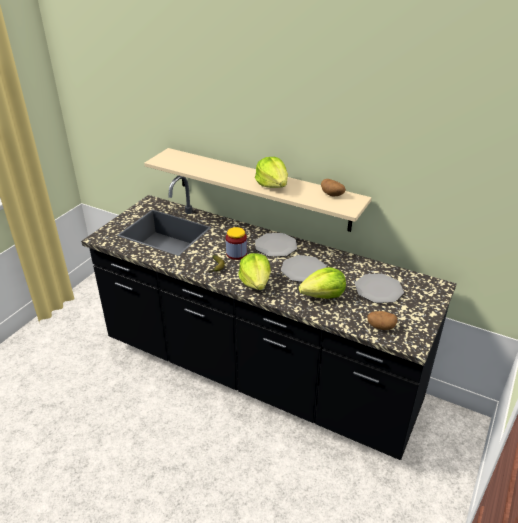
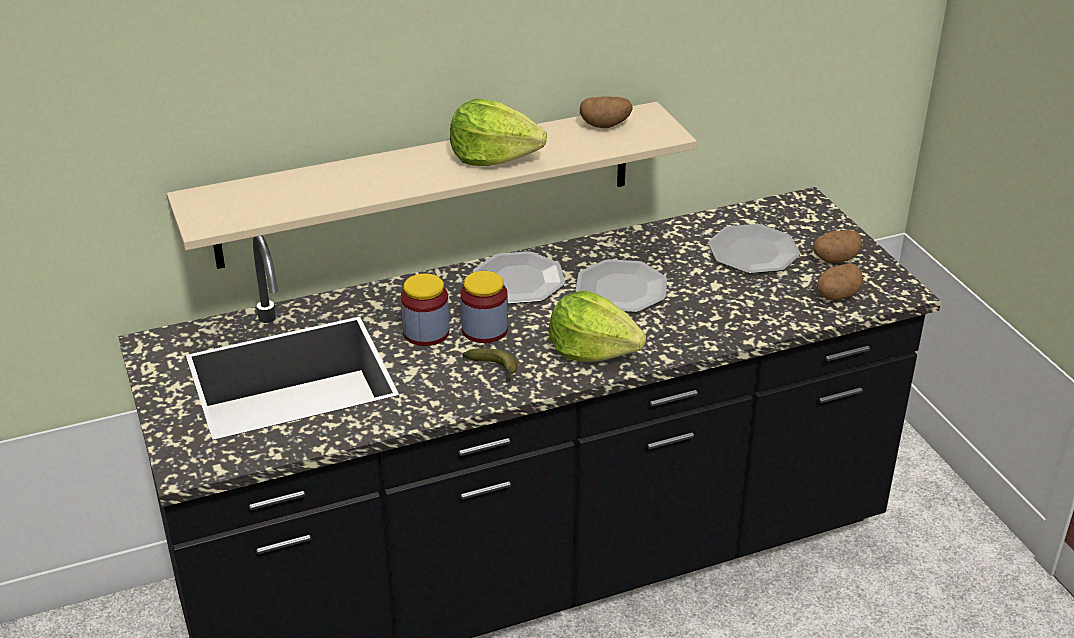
camera: 50 degrees left, 0 degrees up
lettuce [299,267,346,299] -> none
none -> jar [401,273,450,346]
none -> potato [813,230,862,263]

